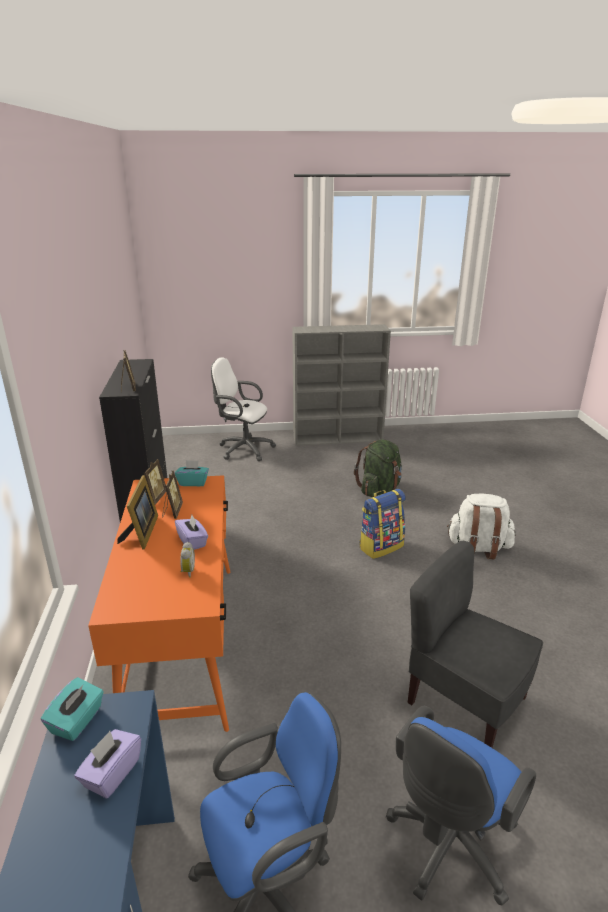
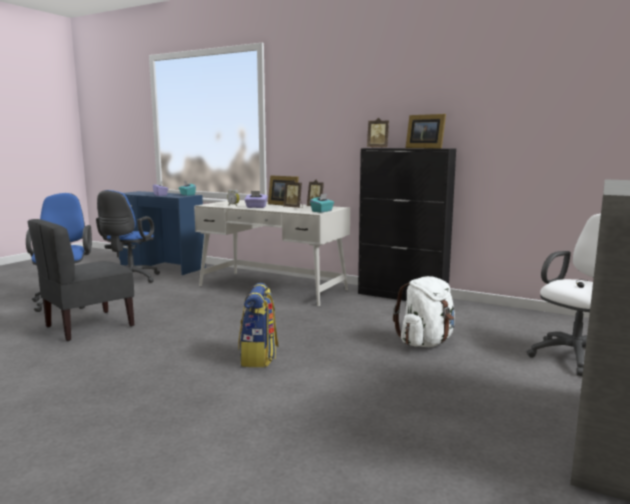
camera: 125 degrees right, 15 degrees down
orange desk [88,475,231,732] -> white desk [194,200,350,306]
green backpack [354,439,402,497] -> none
grey chair [408,541,543,748] -> grey chair turned 150 degrees clockwise [27,219,134,341]
white backpack [447,493,516,559] -> white backpack moved to [393,276,455,347]
none -> picture frame [405,114,446,148]

